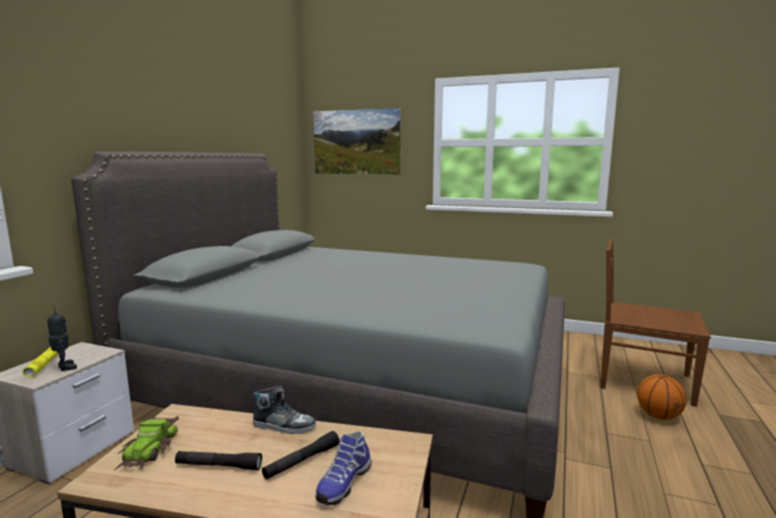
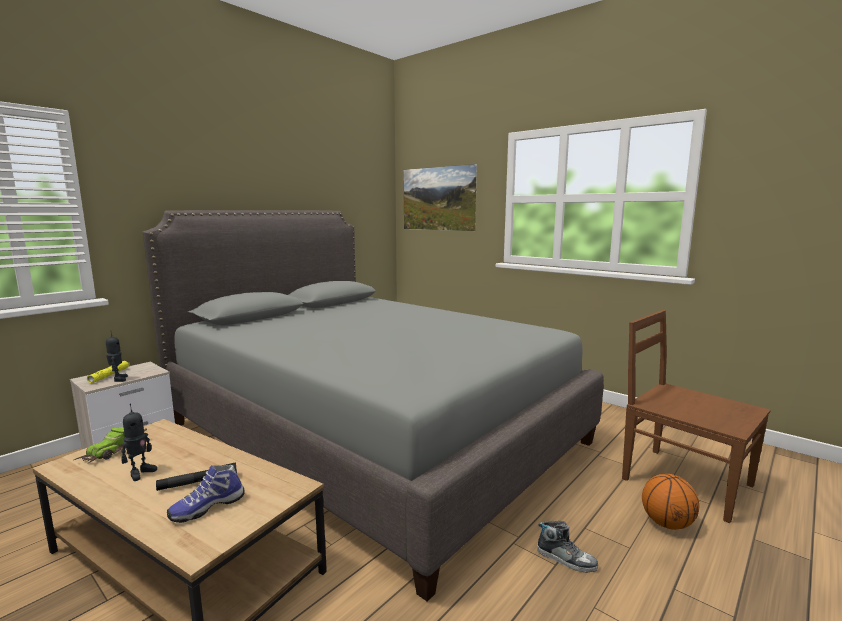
camera: 20 degrees right, 0 degrees up
black flashlight [175,451,262,470] -> toy robot [121,404,157,481]
shoe [252,386,316,434] -> shoe moved to [537,521,598,573]

